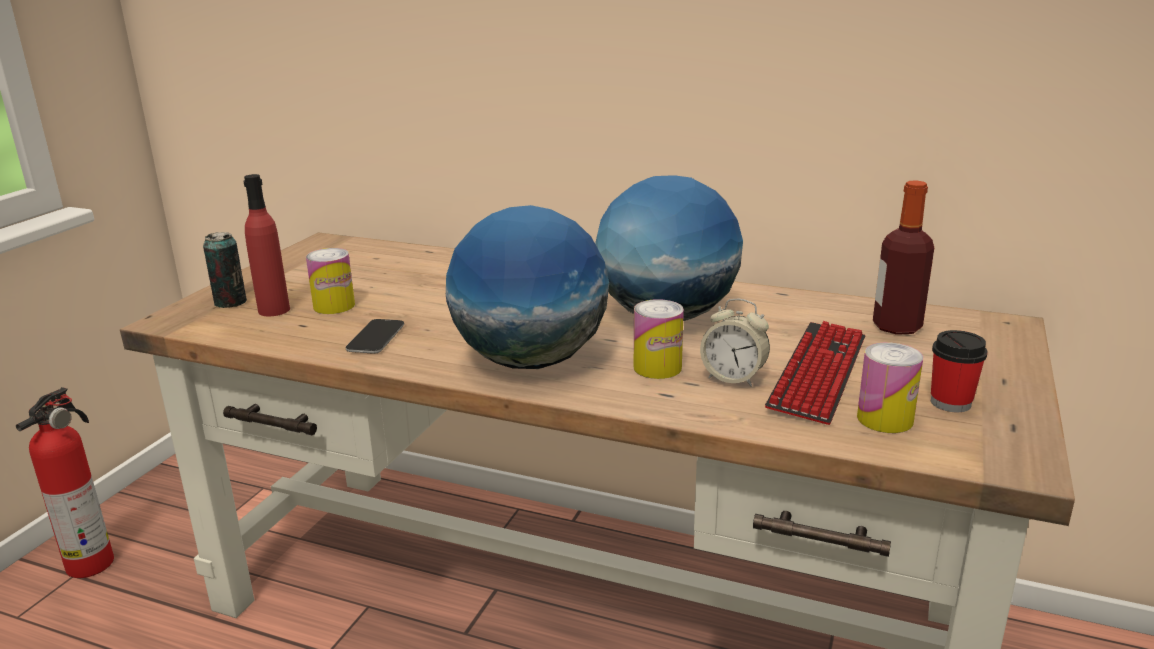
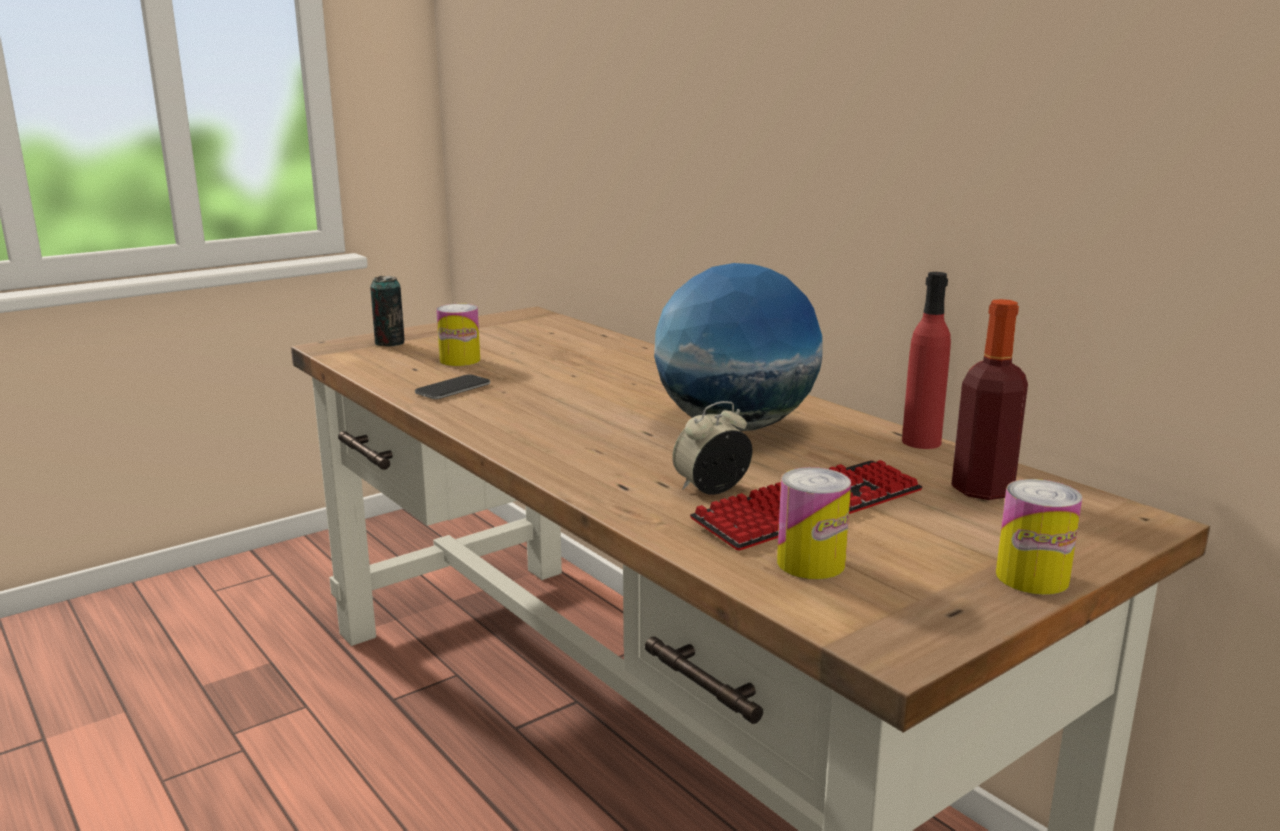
camera: 30 degrees right, 5 degrees down
fire extinguisher [16,387,114,578] -> none
red bottle [244,174,290,316] -> red bottle moved to [902,272,951,449]
globe [446,205,609,369] -> none
can [634,299,684,379] -> can moved to [996,479,1082,595]
alarm clock [700,299,770,387] -> alarm clock turned 90 degrees clockwise [672,401,753,495]
cup [931,330,987,412] -> none

